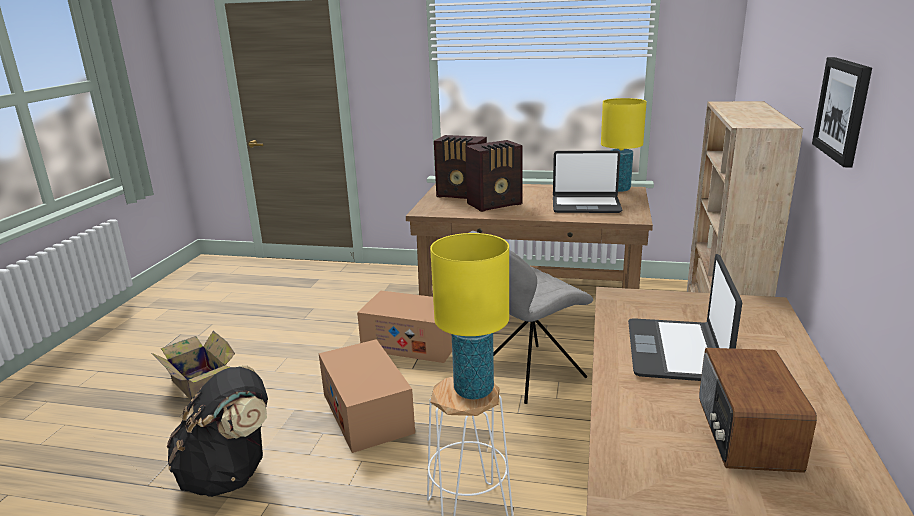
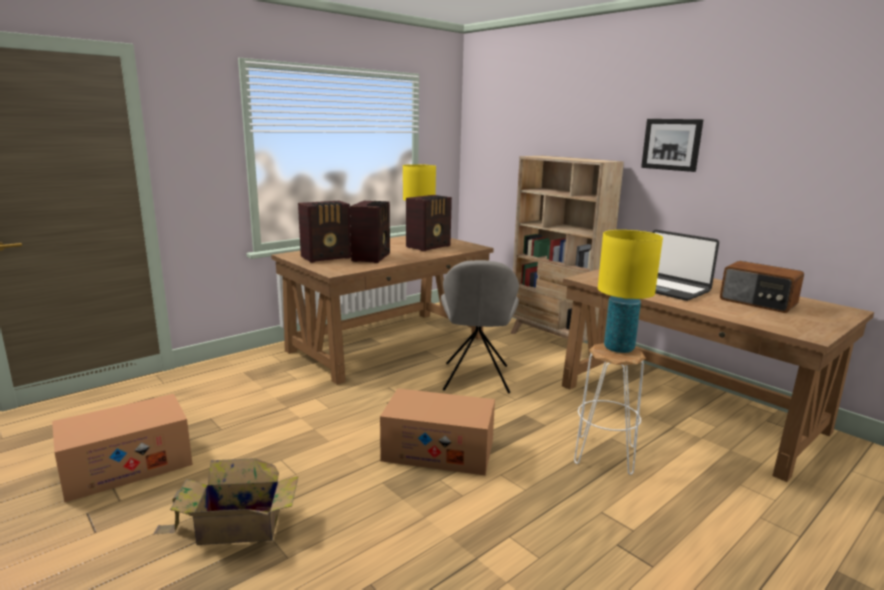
camera: 55 degrees left, 5 degrees down
black backpack [167,365,268,497] -> none
cardboard box [357,290,452,363] -> cardboard box moved to [52,394,193,502]
laptop [553,151,622,213] -> radio [406,195,452,252]

